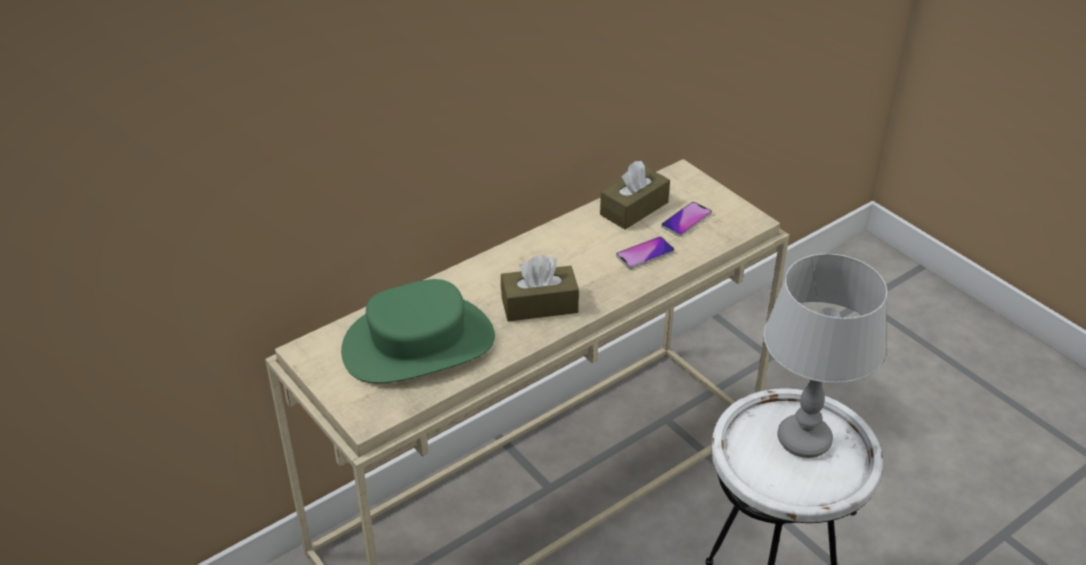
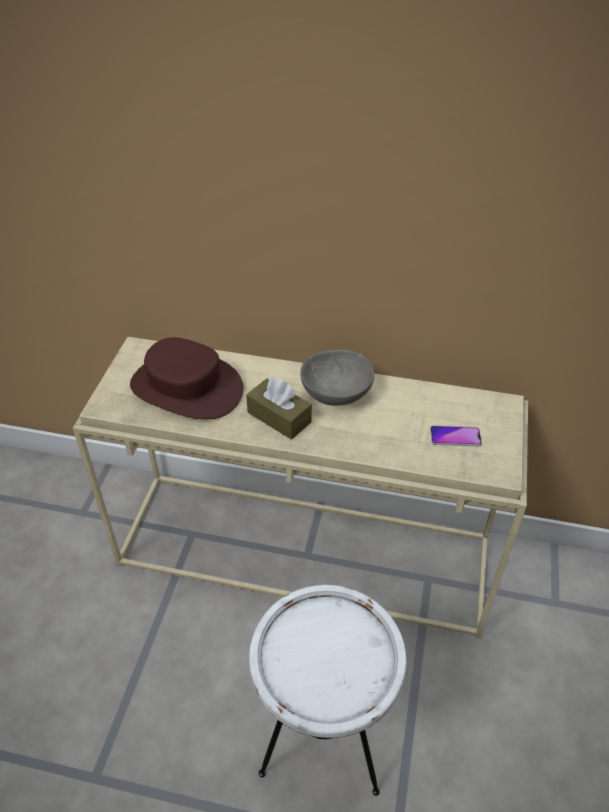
camera: 50 degrees right, 5 degrees up
green hat [341,279,495,383] -> brown hat [130,337,243,419]
brown tissue box [600,161,670,229] -> none
phone [616,237,675,269] -> none
grey table lamp [764,254,887,458] -> none
none -> grey bowl [300,350,374,406]

